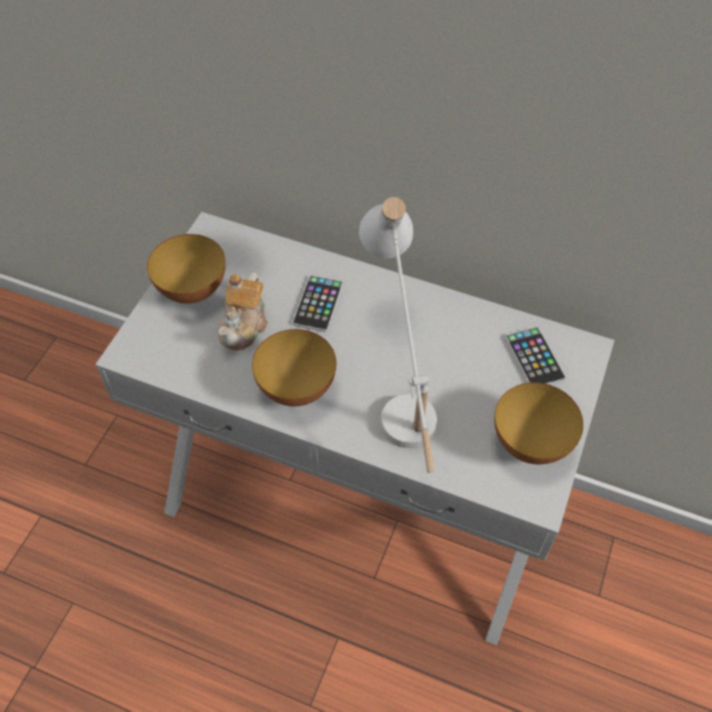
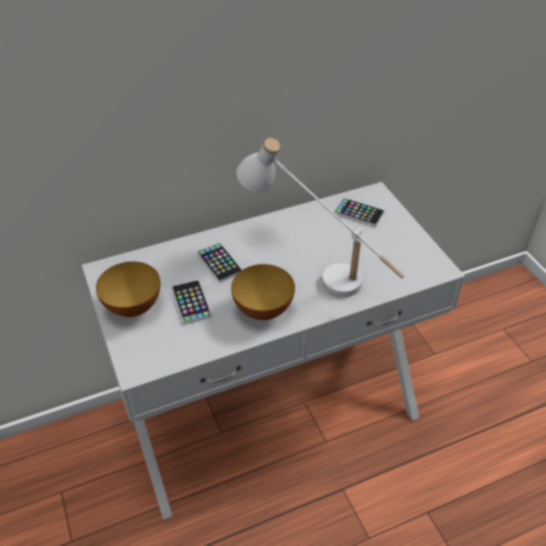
camera: 45 degrees left, 10 degrees down
teapot [218,272,268,351] -> phone [172,280,212,324]
bowl [494,382,583,464] -> none

